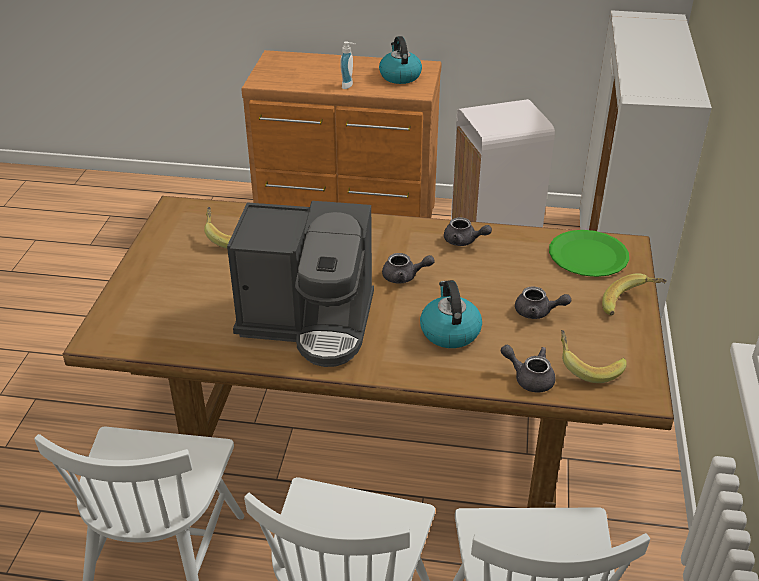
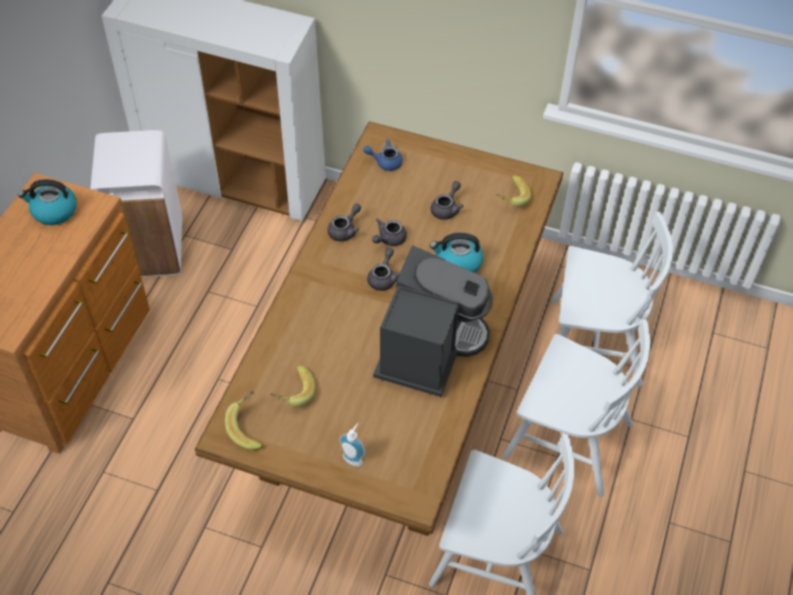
camera: 80 degrees left, 15 degrees up
soap dispenser [340,41,355,89] -> soap dispenser moved to [340,423,365,467]
grey teapot [501,345,556,392] -> grey teapot moved to [372,218,407,246]
green plate [549,230,629,277] -> blue teapot [363,139,403,171]
banana [602,273,667,315] -> banana moved to [225,391,263,450]

